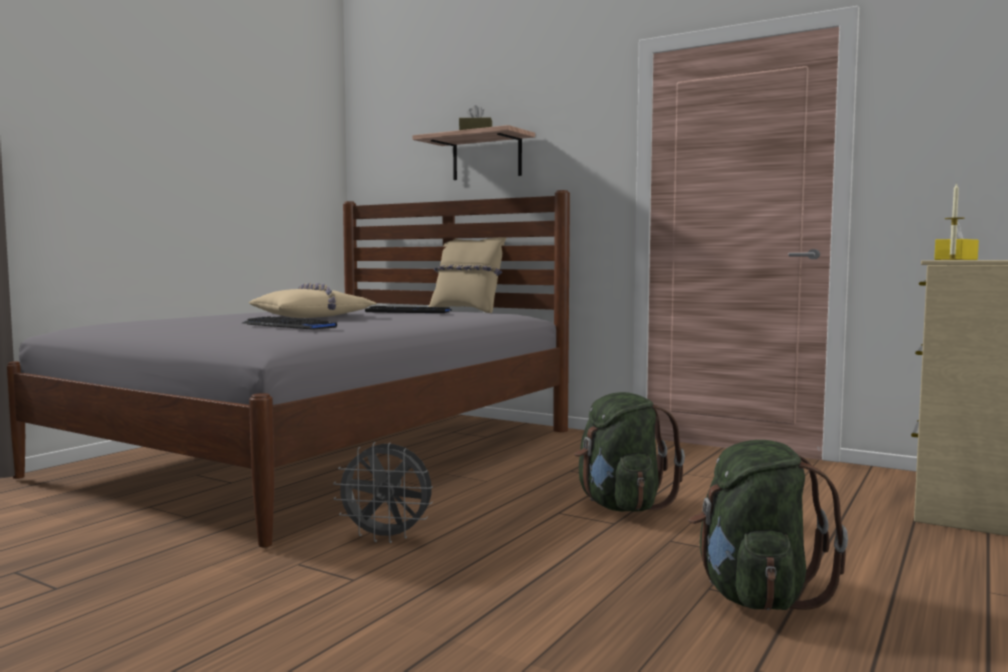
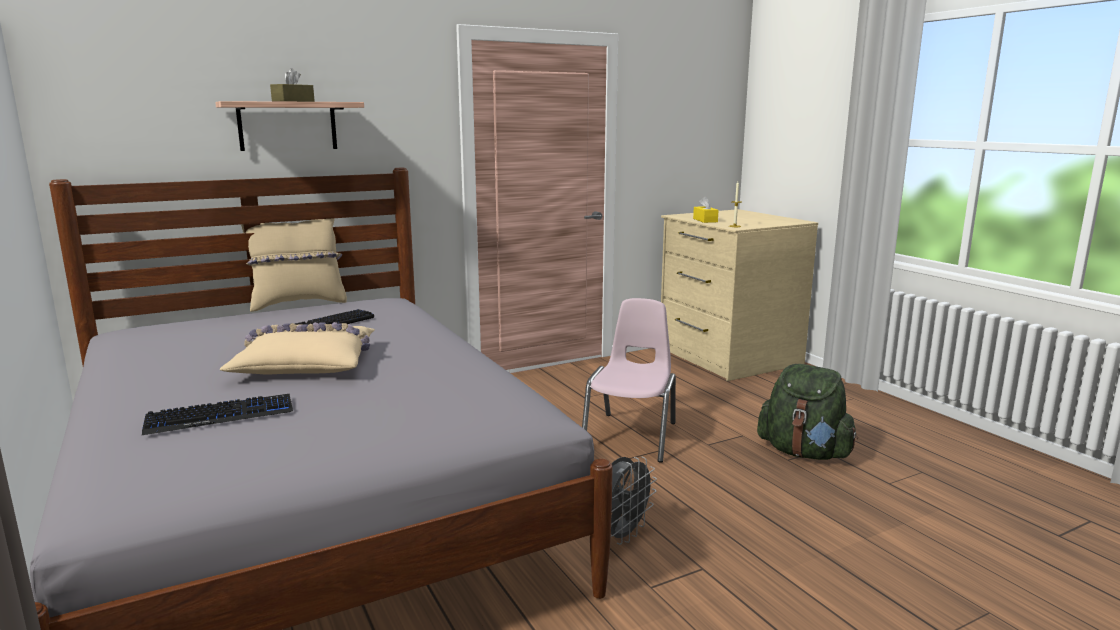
camera: 60 degrees left, 10 degrees up
keyboard [242,316,337,330] -> keyboard moved to [142,394,293,435]
green backpack [575,392,685,512] -> pink chair [582,298,676,462]

